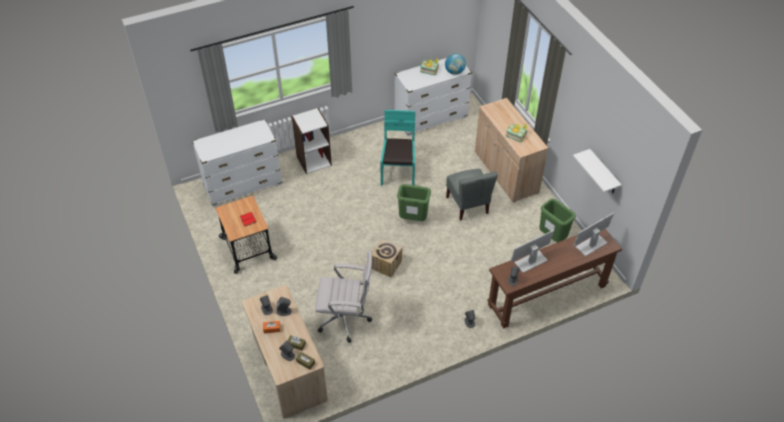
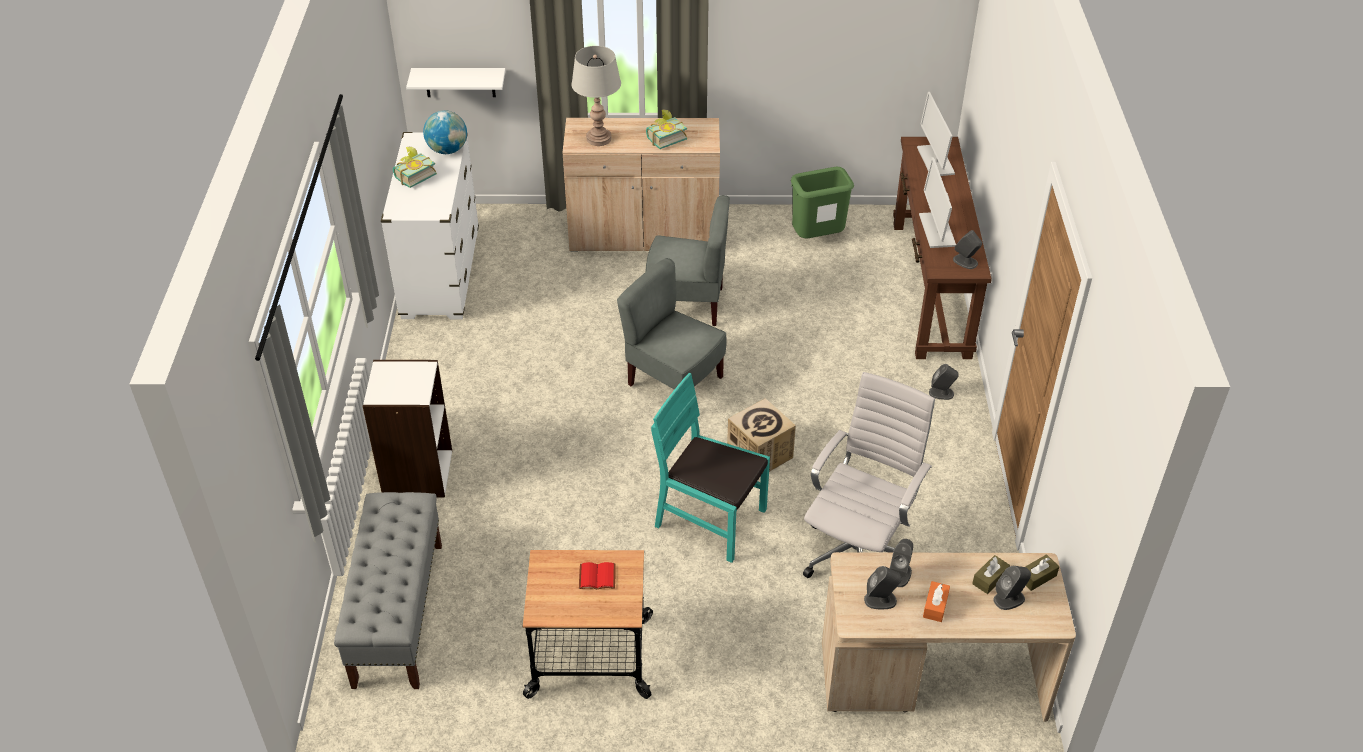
camera: 65 degrees left, 5 degrees down
white dresser [192,119,282,207] -> grey bench [334,492,442,689]
turquoise chair [380,110,415,186] -> turquoise chair moved to [651,373,770,563]
green trash can [397,184,431,221] -> grey chair [617,258,726,390]
white shelf [573,149,622,193] -> white shelf moved to [406,68,506,97]
none -> grey table lamp [571,46,621,146]

